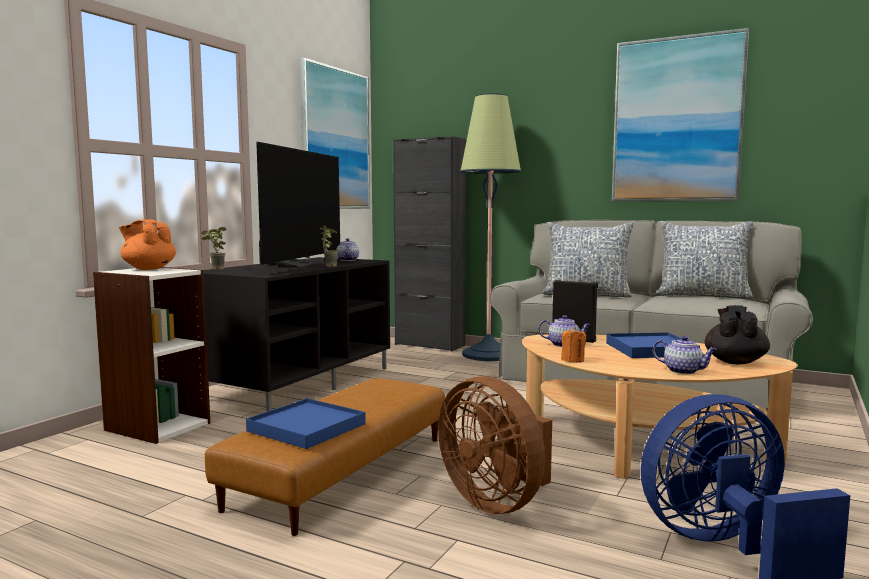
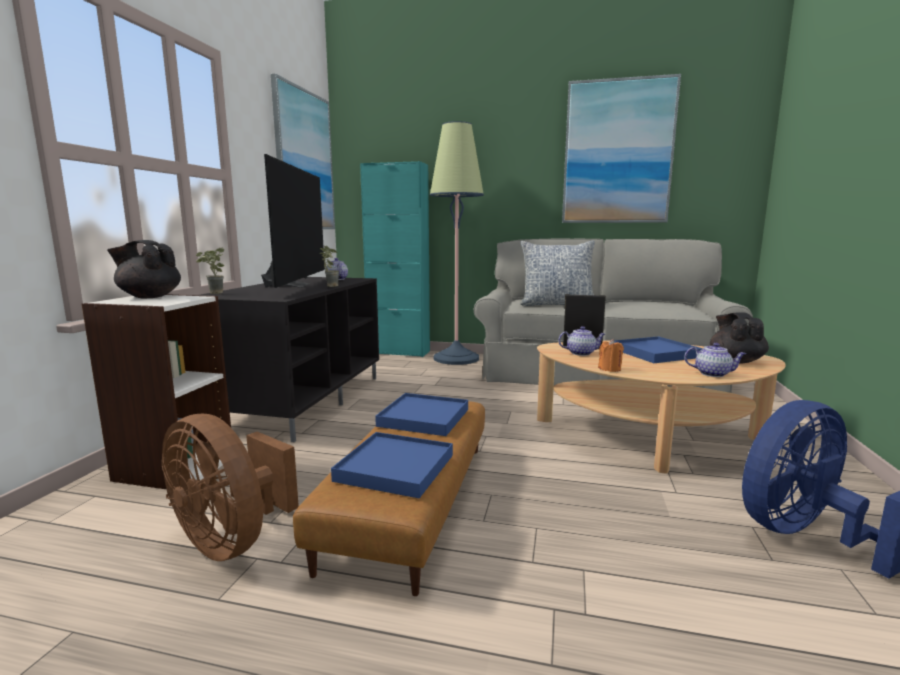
camera: 15 degrees left, 5 degrees up
orange teapot [119,219,176,270] -> black teapot [107,240,181,299]
black cabinet [393,136,466,351] -> turquoise cabinet [360,161,430,357]
brown fan [438,376,552,514] -> brown fan moved to [162,413,299,561]
pillow [656,221,753,298] -> none
none -> blue tray [375,393,468,436]

